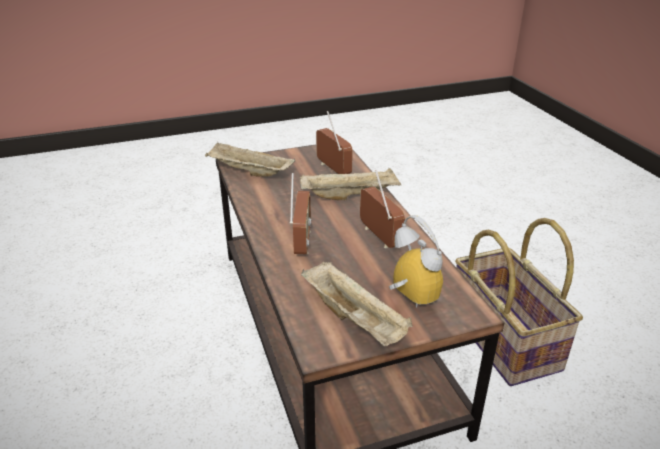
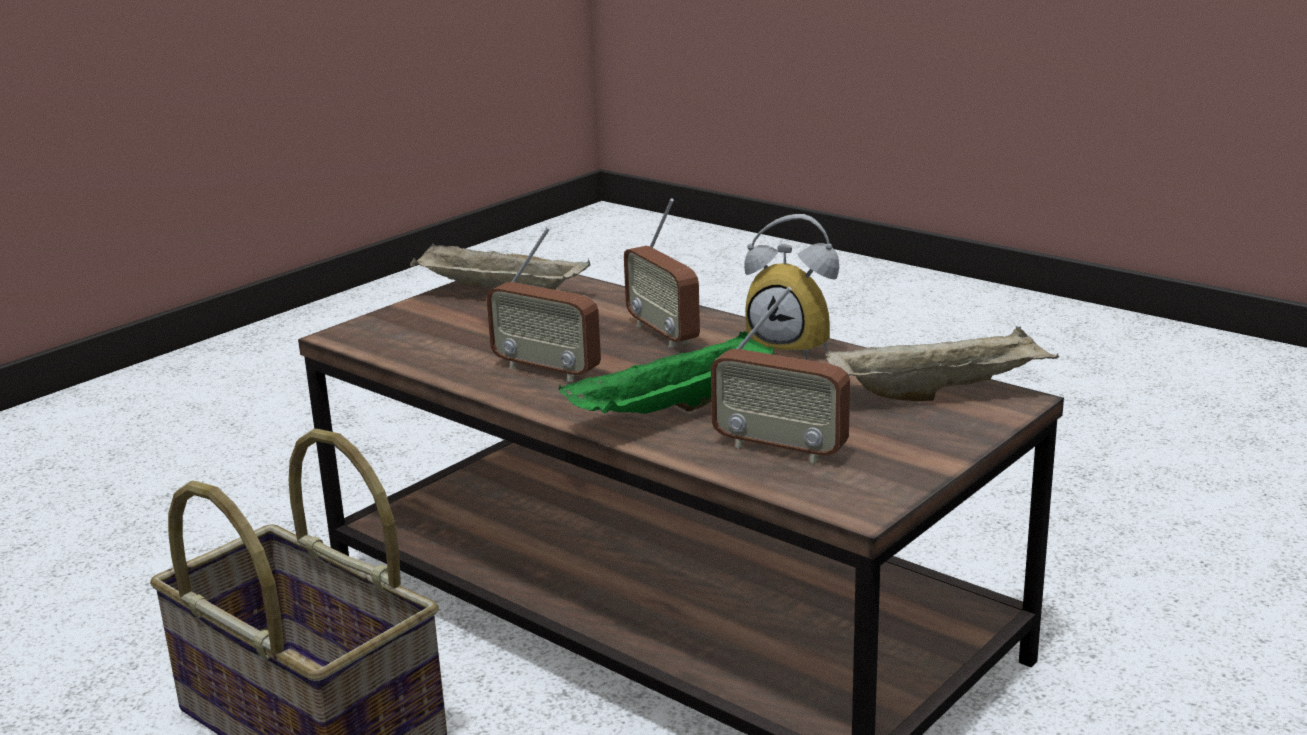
camera: 150 degrees right, 10 degrees down
beige tray [300,168,402,200] -> green tray [559,331,774,414]
alarm clock [389,215,443,308] -> alarm clock moved to [744,214,839,360]

